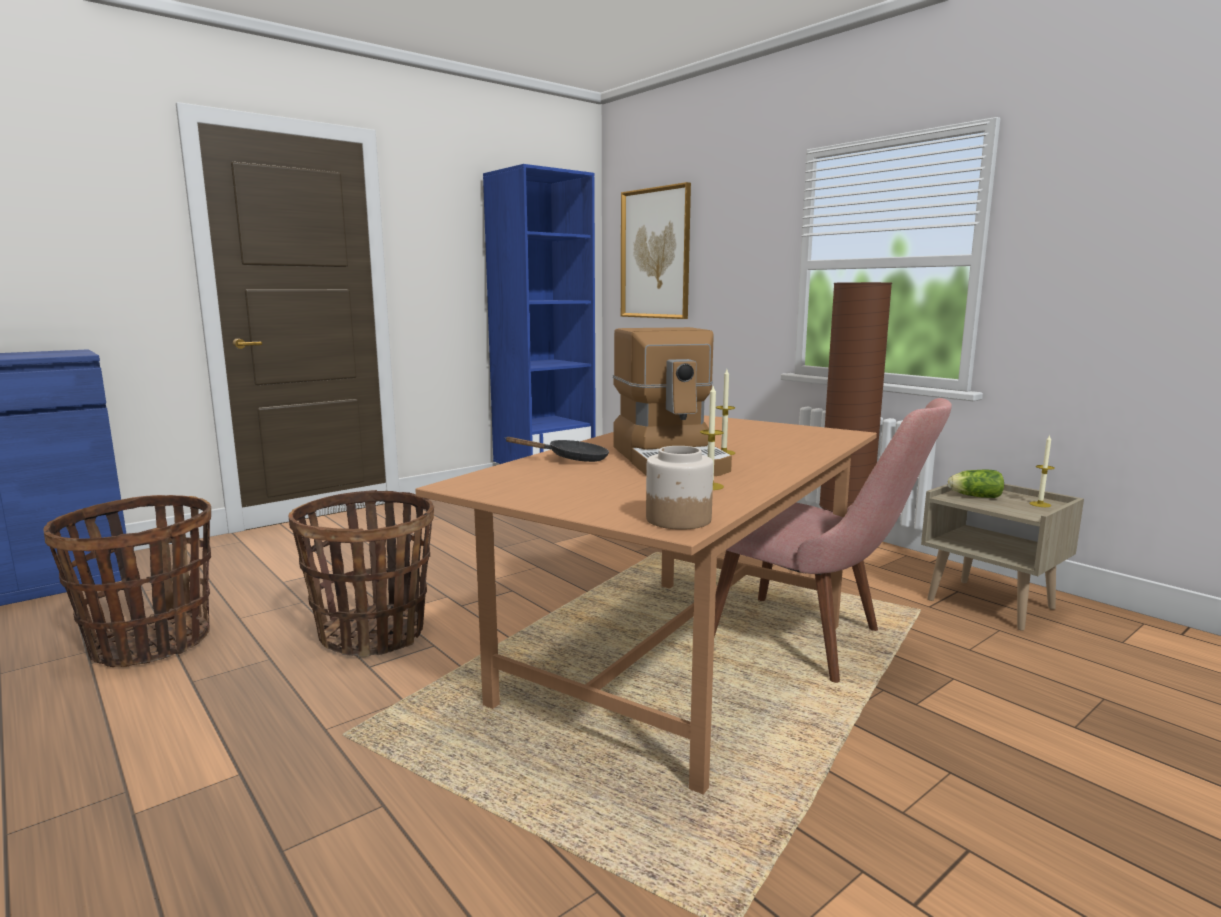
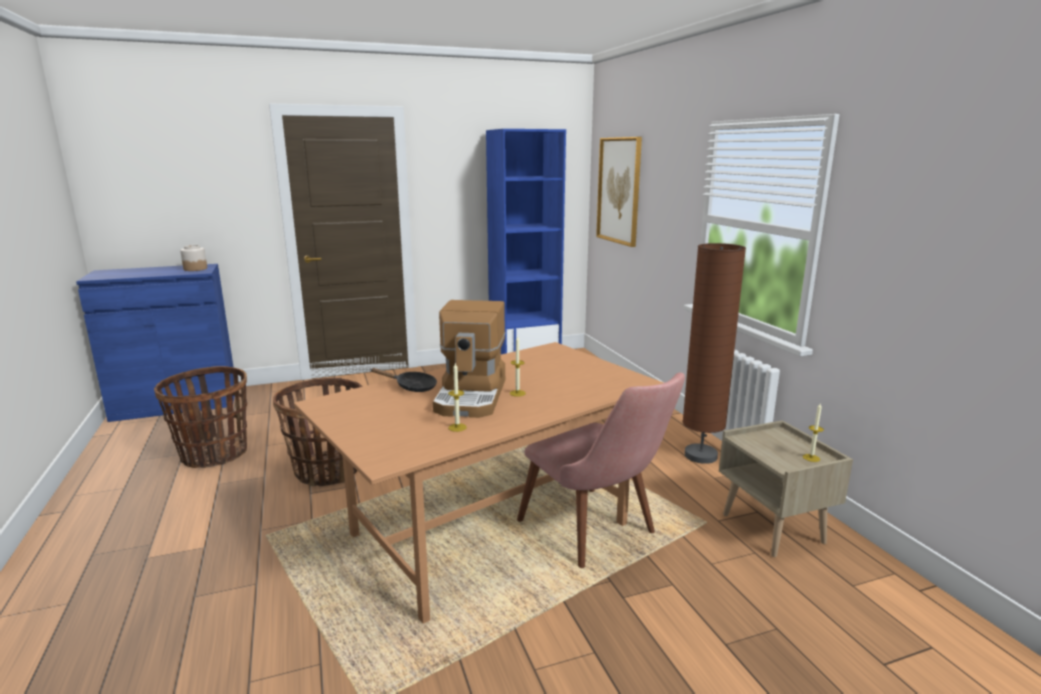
camera: 20 degrees right, 5 degrees up
jar [646,446,713,530] -> jar moved to [180,245,207,271]
lettuce [948,470,1004,498] -> none

